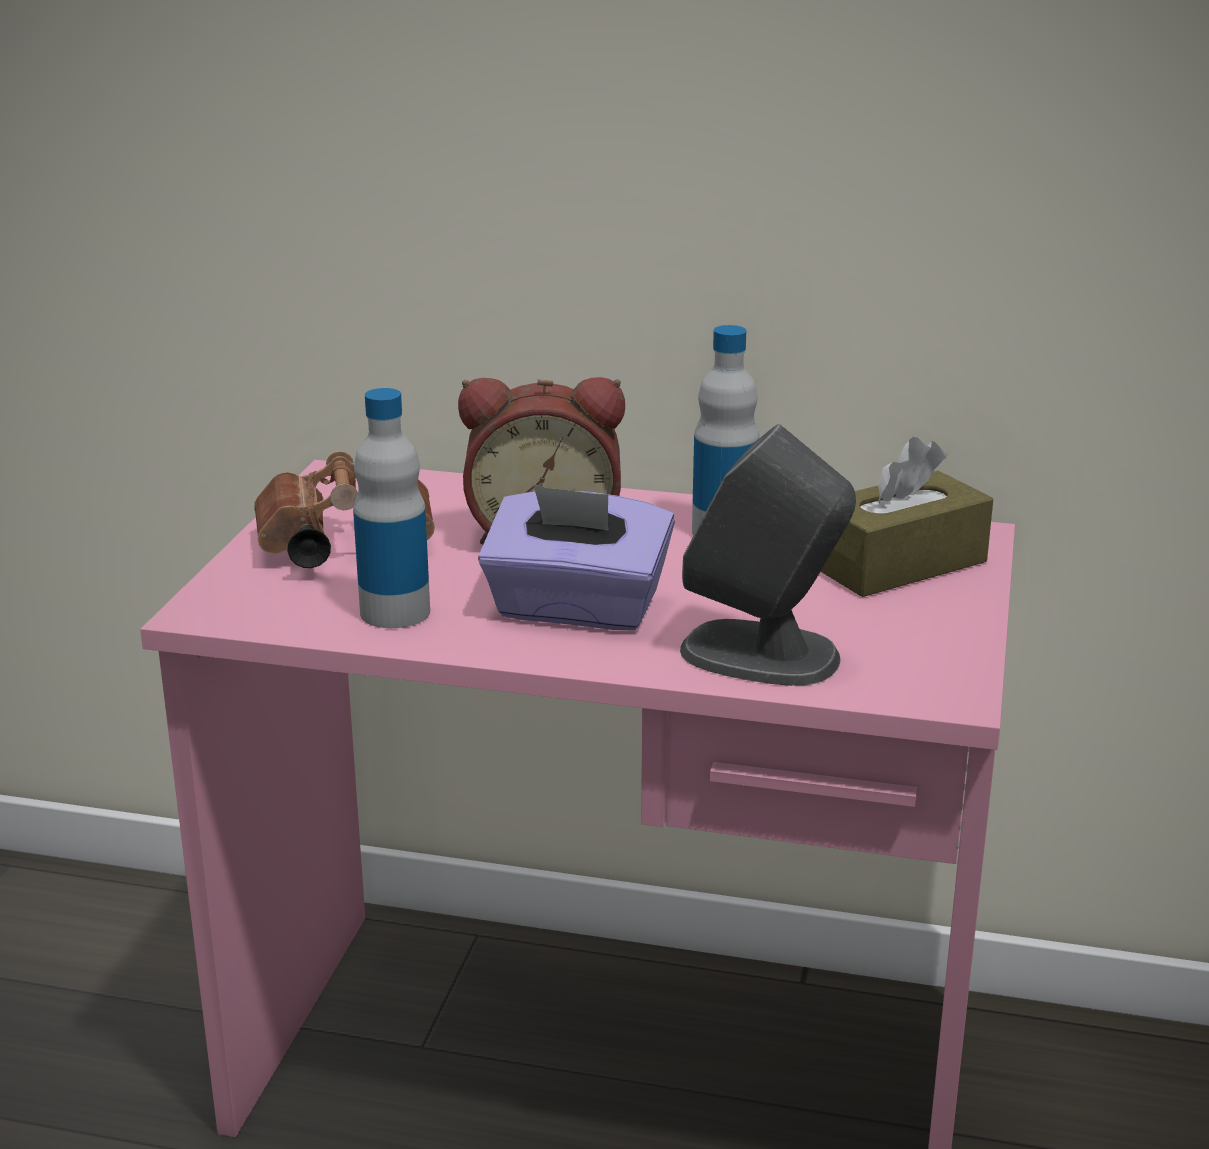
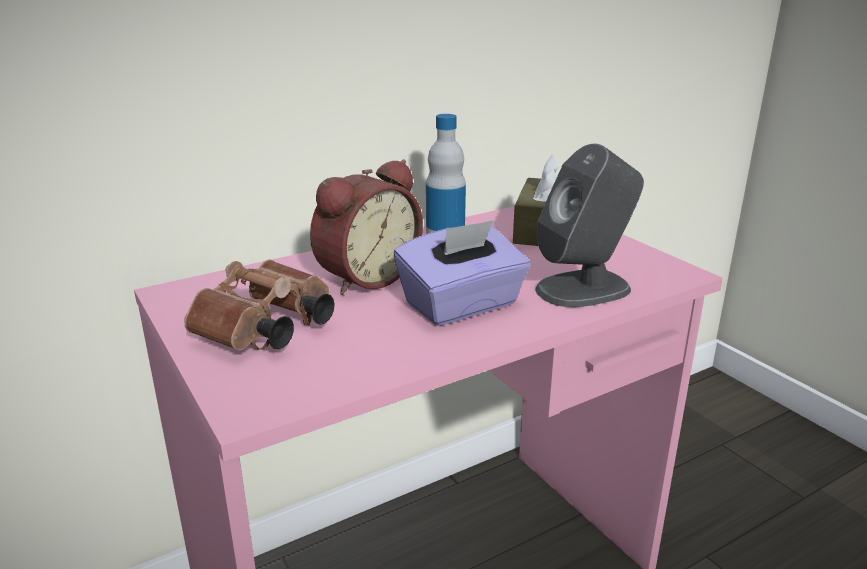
camera: 45 degrees left, 0 degrees up
bottle [353,388,430,628] -> none

